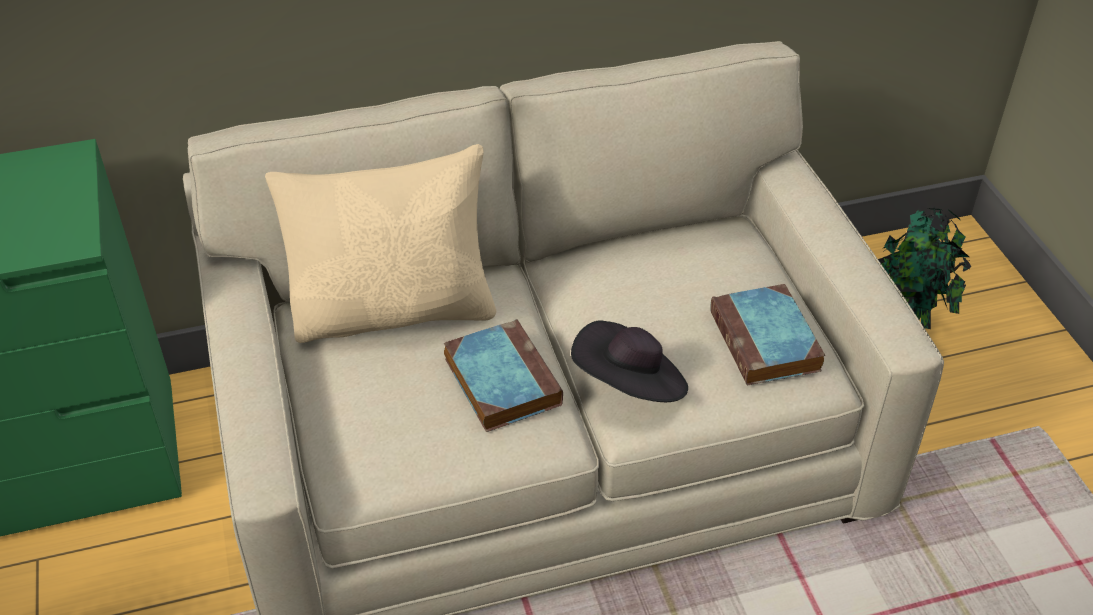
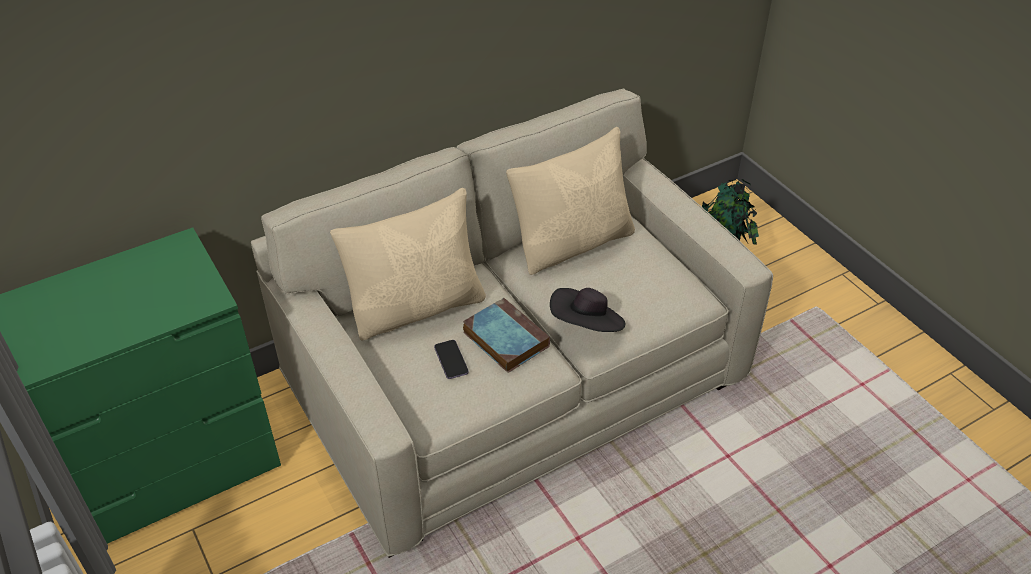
camera: 15 degrees left, 0 degrees up
book [710,284,825,386] -> none
none -> phone [434,340,469,379]
none -> beige pillow [506,127,635,275]

